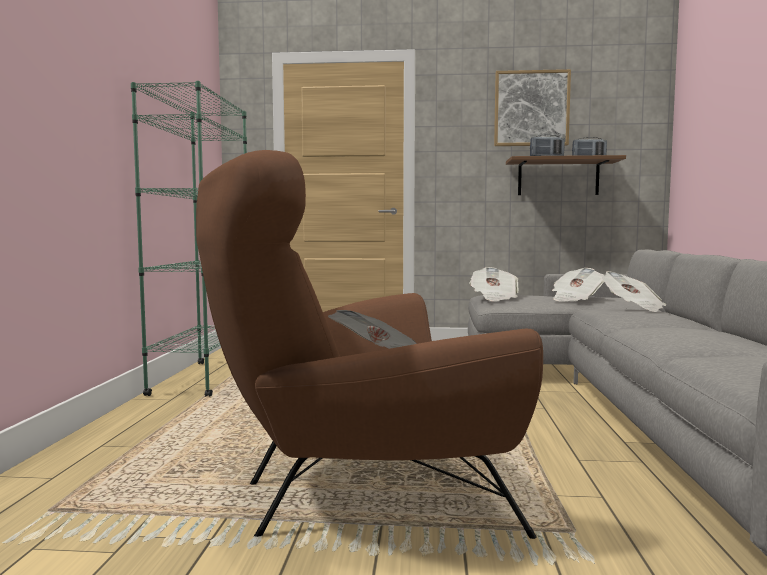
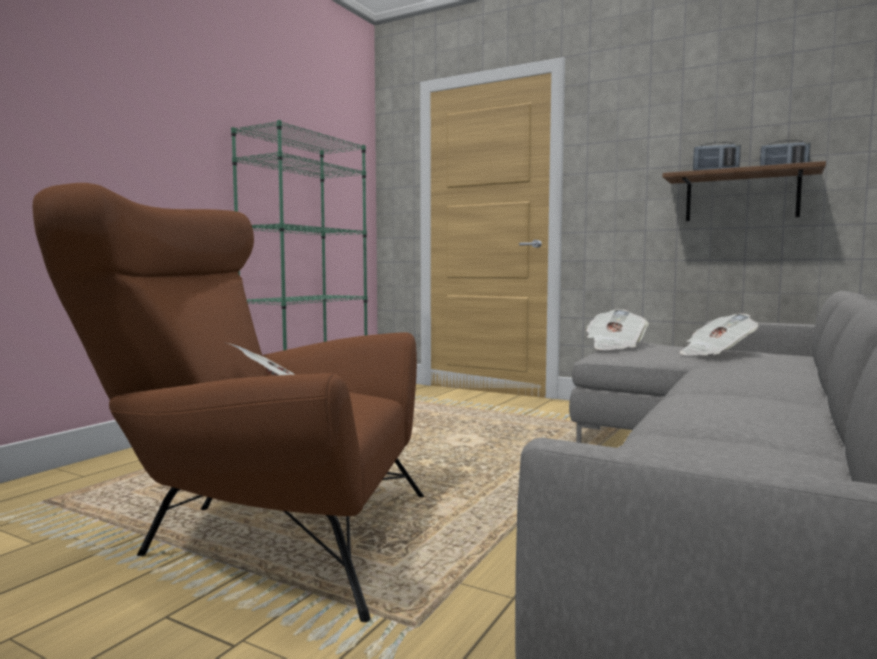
camera: 25 degrees right, 0 degrees up
picture [494,69,571,146] -> none
newspaper [602,271,666,312] -> none

